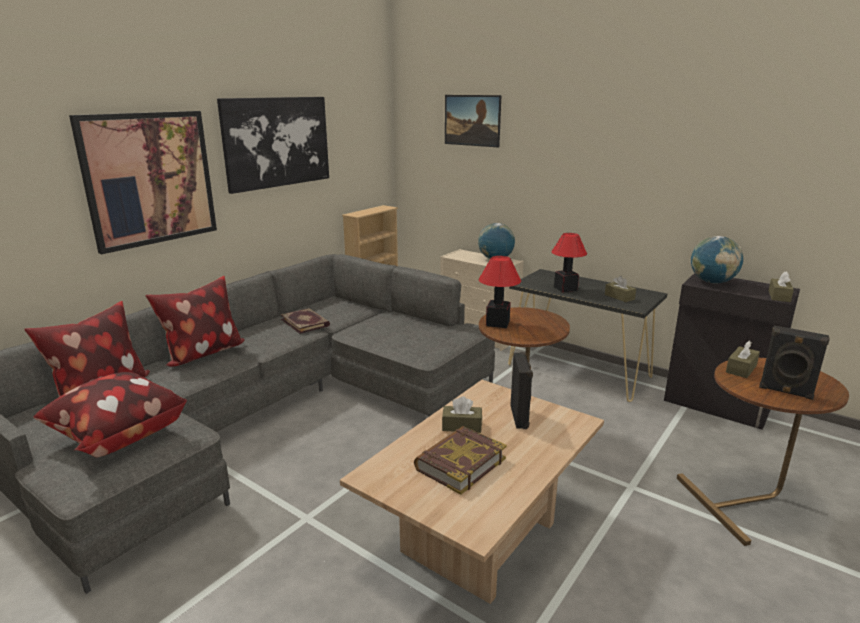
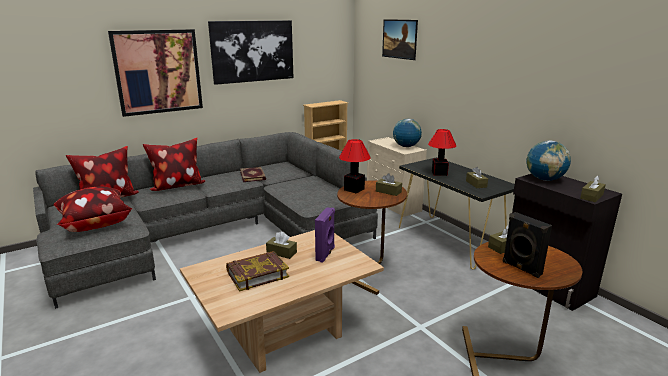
camera: 20 degrees right, 0 degrees up
black speaker [510,352,533,429] -> purple speaker [315,207,335,263]
none -> brown tissue box [376,173,402,196]

